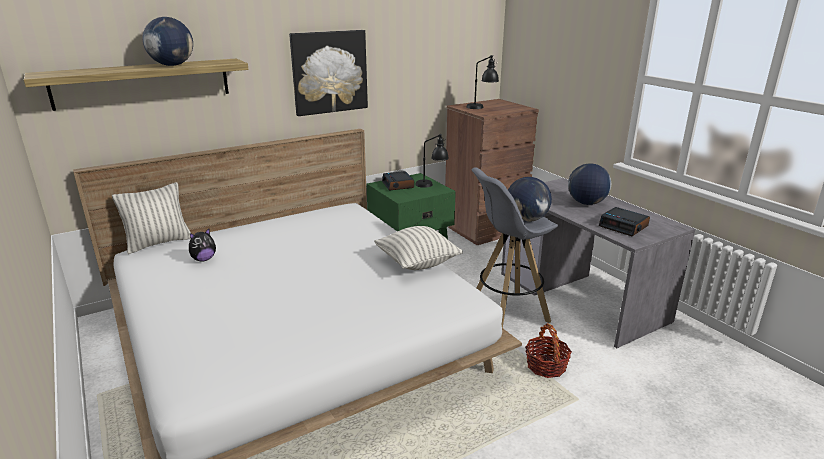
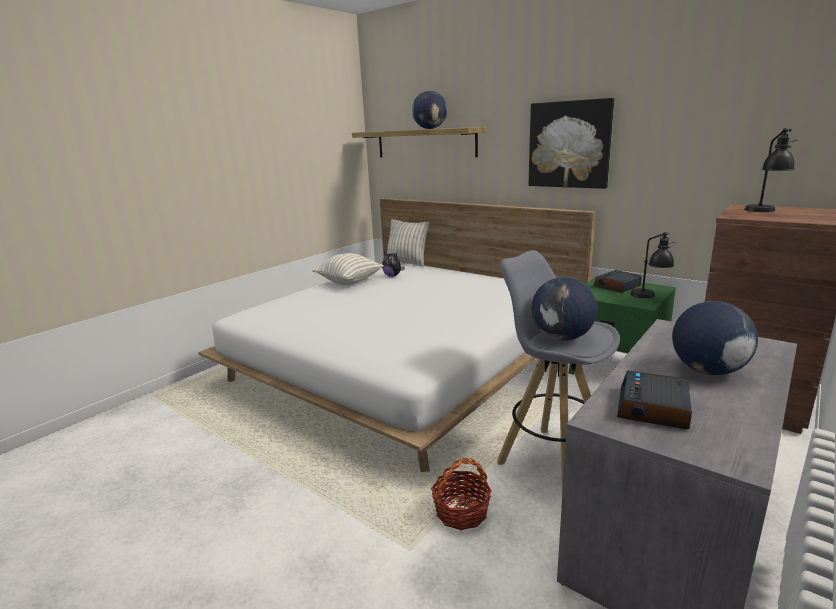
camera: 70 degrees right, 5 degrees down
pillow [374,226,463,270] -> pillow moved to [312,253,384,285]

